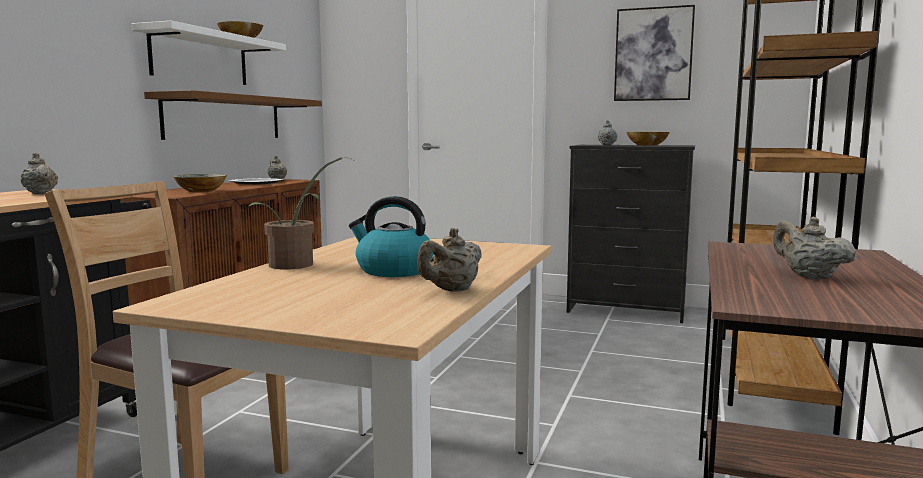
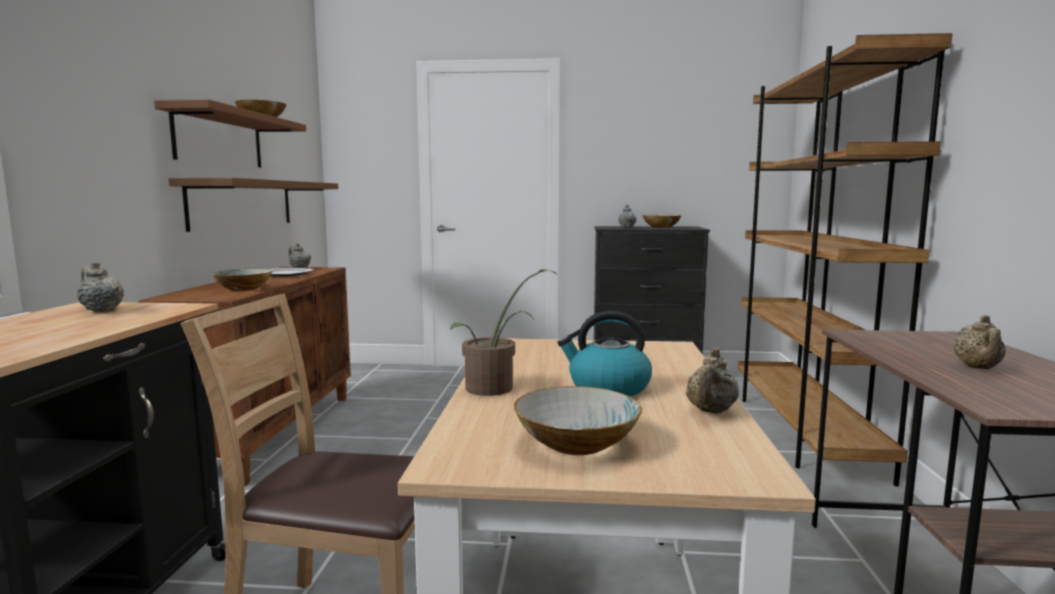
camera: 15 degrees left, 0 degrees up
white shelf [132,20,286,85] -> brown shelf [154,99,306,167]
picture [614,5,695,101] -> none
beige teapot [773,217,857,279] -> beige teapot turned 120 degrees counterclockwise [954,315,1006,369]
none -> bowl [514,386,642,455]

